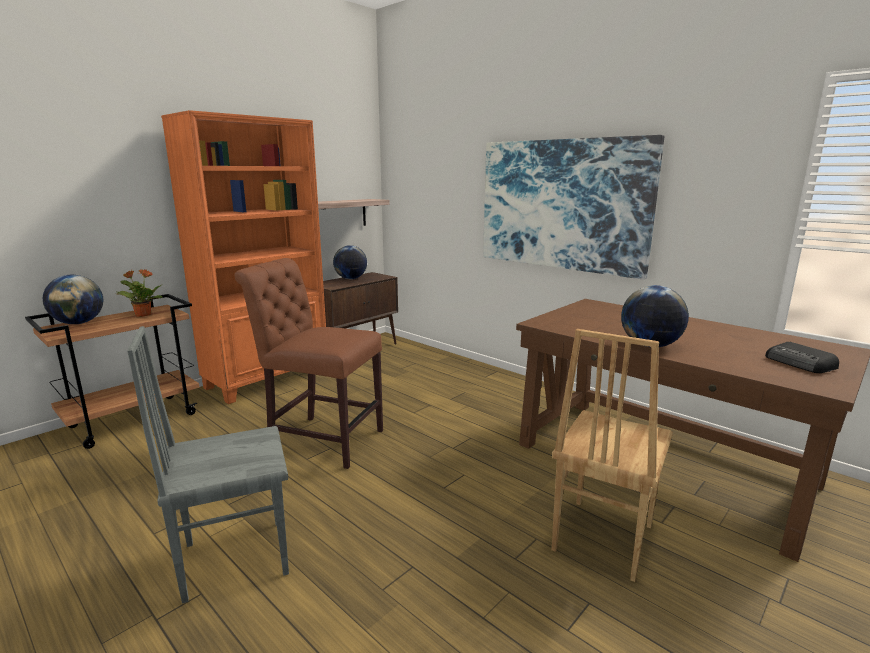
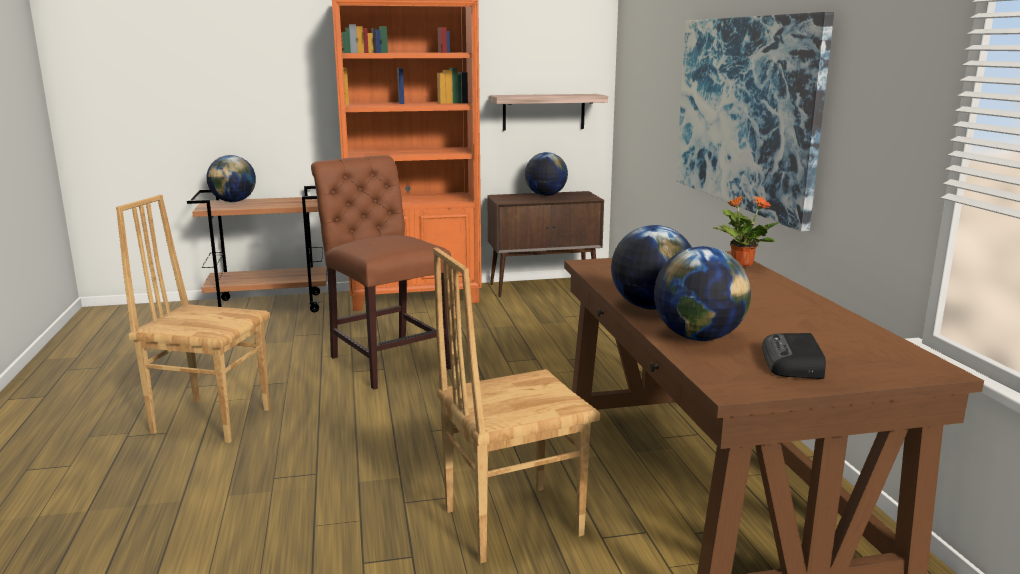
camera: 35 degrees right, 0 degrees up
potted plant [117,269,163,317] -> potted plant moved to [714,196,780,267]
grey chair [127,326,289,604] -> brown chair [116,195,270,443]
none -> globe [654,246,751,341]

